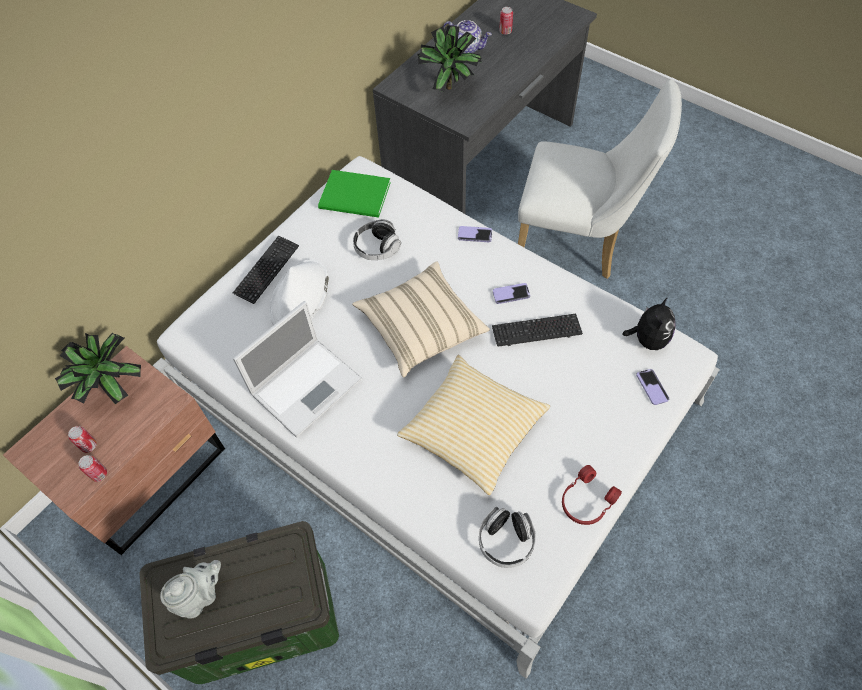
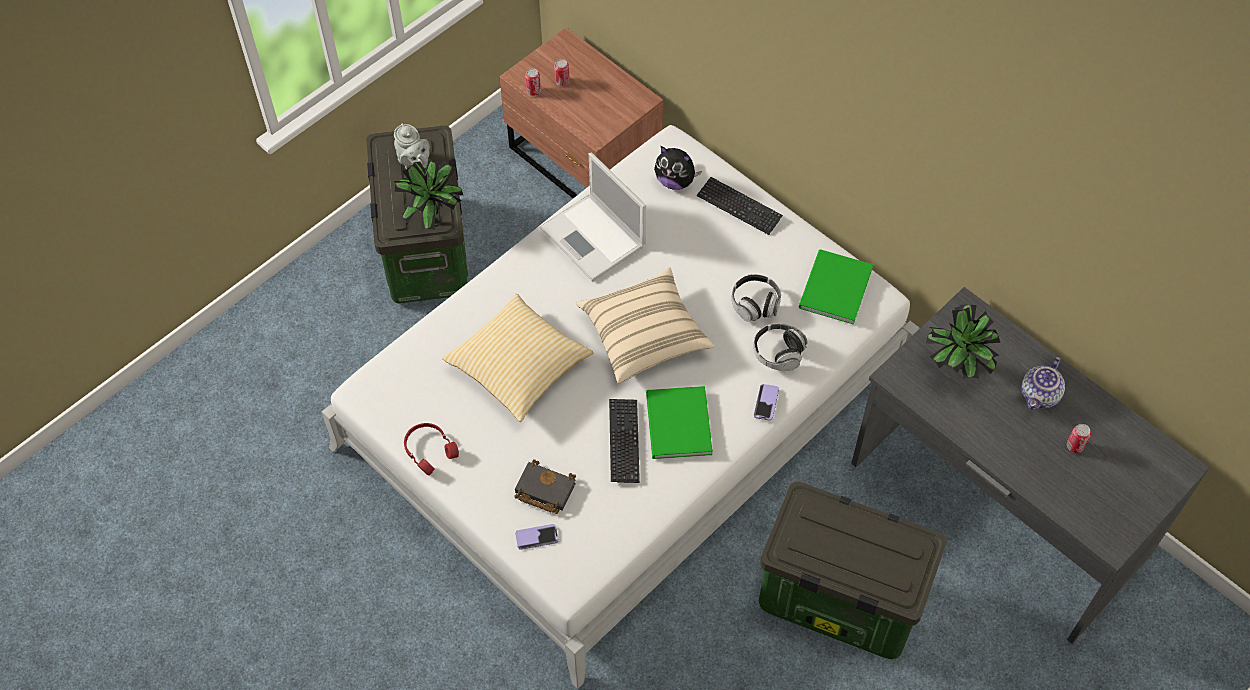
camera: 95 degrees right, 0 degrees up
potted plant [55,332,141,404] -> potted plant moved to [394,159,463,230]
white hat [269,259,329,325] -> none
headphones [479,507,536,568] -> headphones moved to [753,323,808,371]
phone [493,283,530,304] -> green book [646,386,713,459]
white chair [518,79,682,279] -> storage box [759,481,947,659]
plush toy [622,297,676,350] -> plush toy moved to [654,146,702,190]
none -> black book [515,459,576,514]

